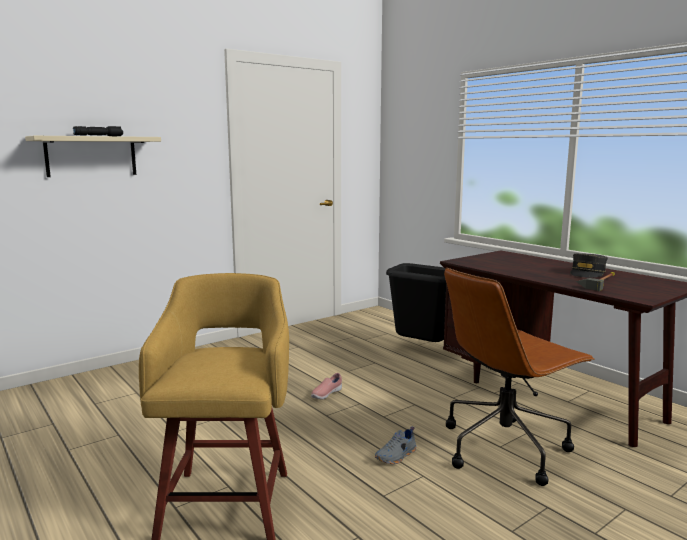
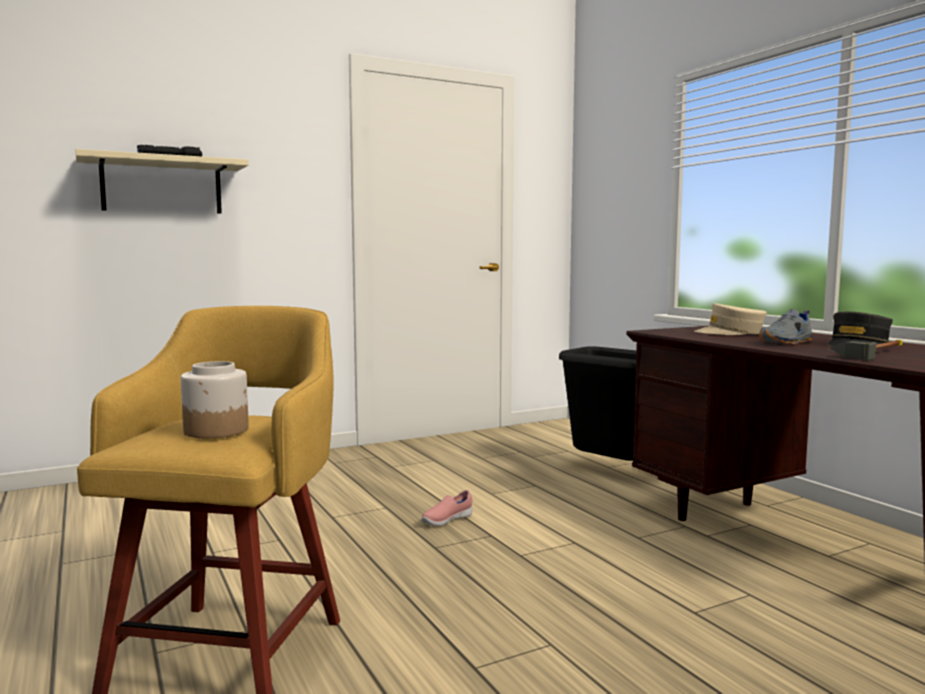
camera: 10 degrees right, 5 degrees down
grey shoe [375,427,416,464] -> grey shoe moved to [759,309,812,345]
brown office chair [444,268,594,486] -> none
none -> jar [181,361,249,438]
none -> beige cap [695,303,767,335]

